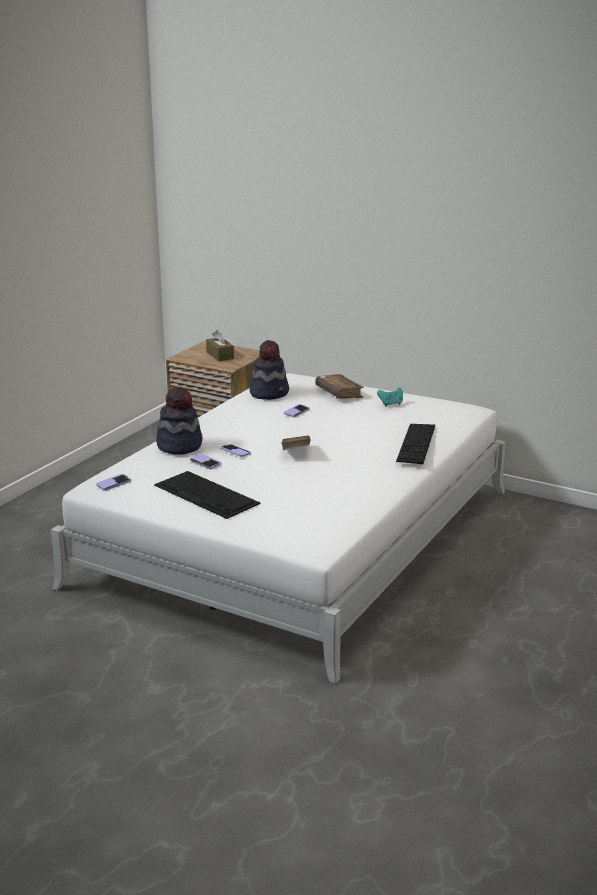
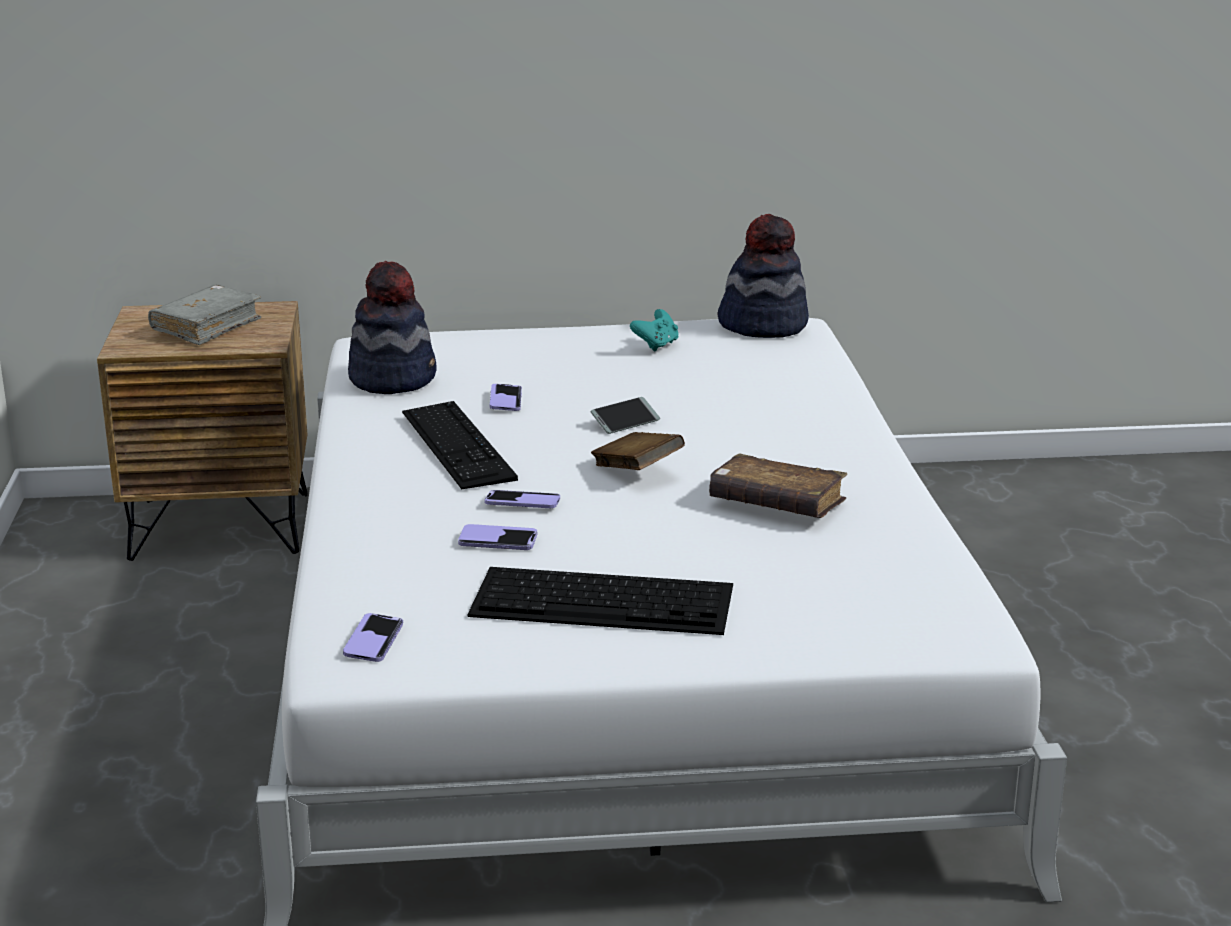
camera: 35 degrees left, 0 degrees up
hat [156,386,202,455] -> hat moved to [717,214,809,338]
brown tissue box [206,330,234,361] -> grey book [148,285,261,345]
brown book [315,374,364,399] -> brown book moved to [709,453,847,518]
keyboard [396,424,435,464] -> keyboard moved to [402,401,518,489]
none -> phone [591,397,660,434]

